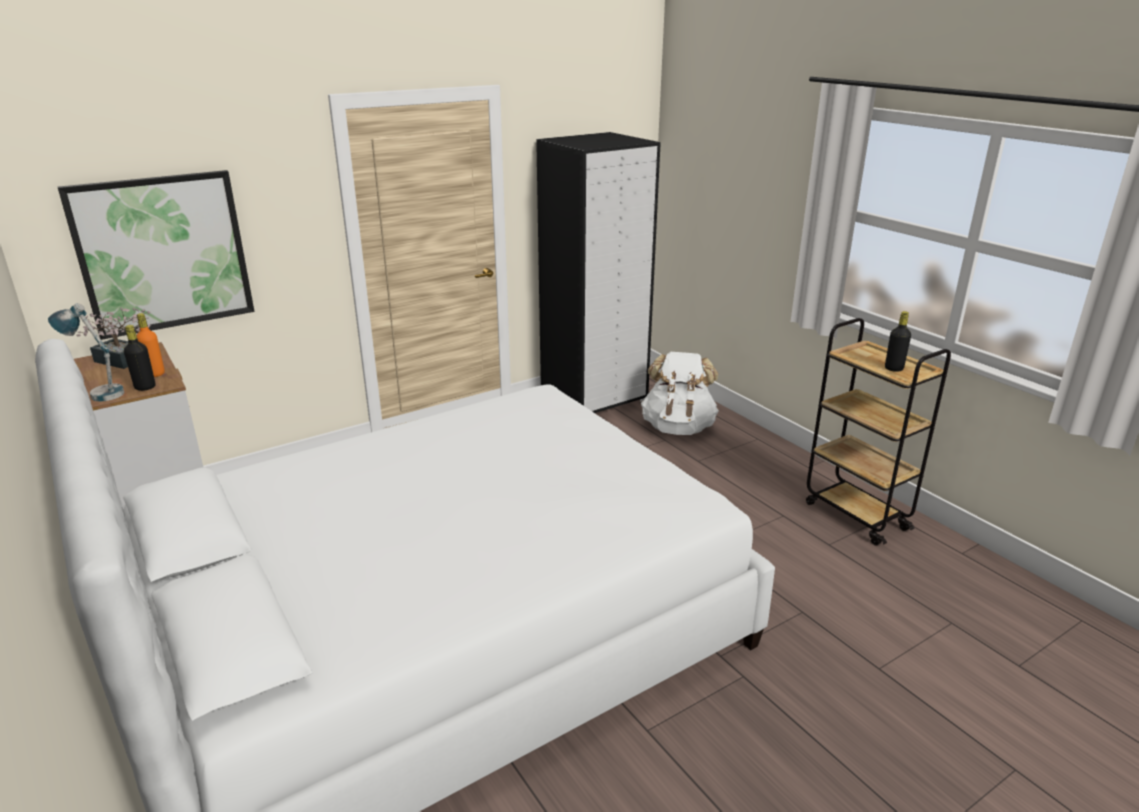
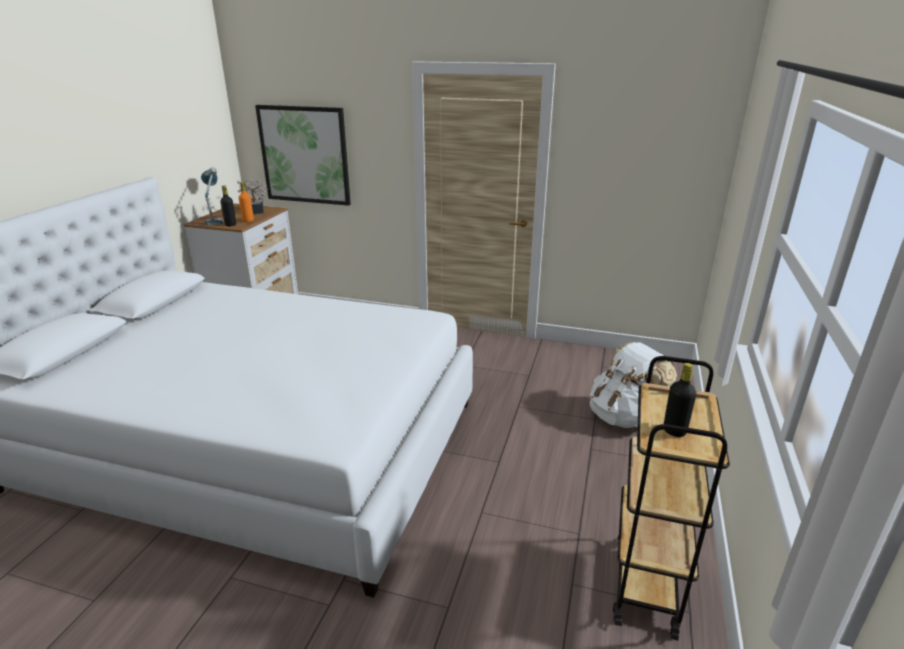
camera: 50 degrees right, 0 degrees up
wardrobe [536,132,661,413] -> none

